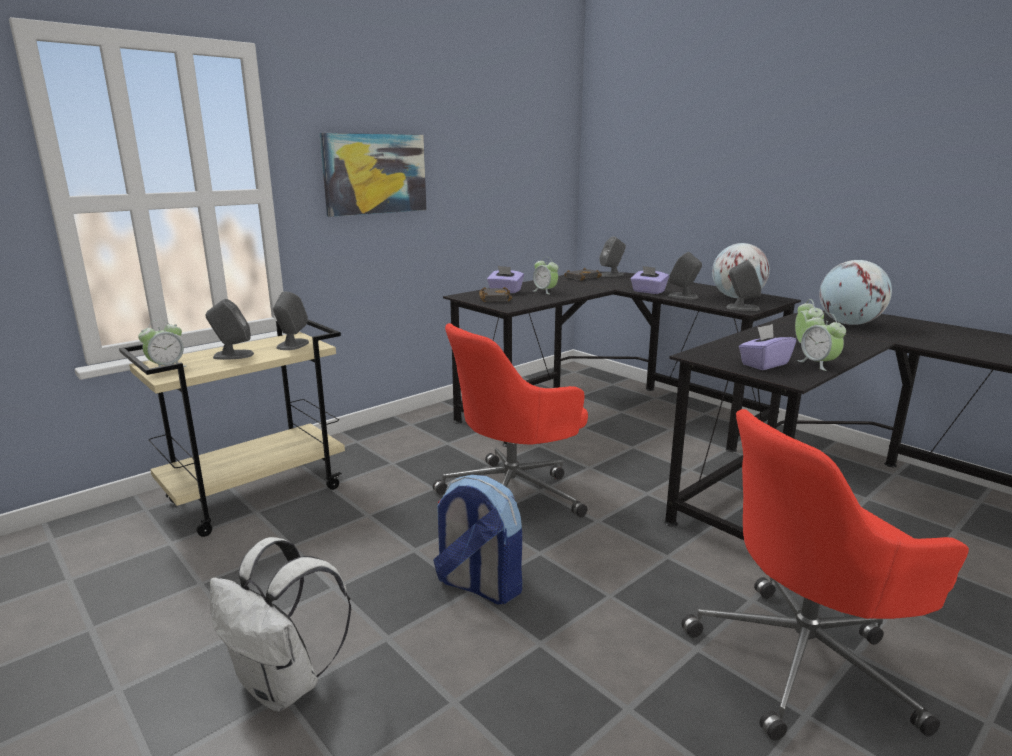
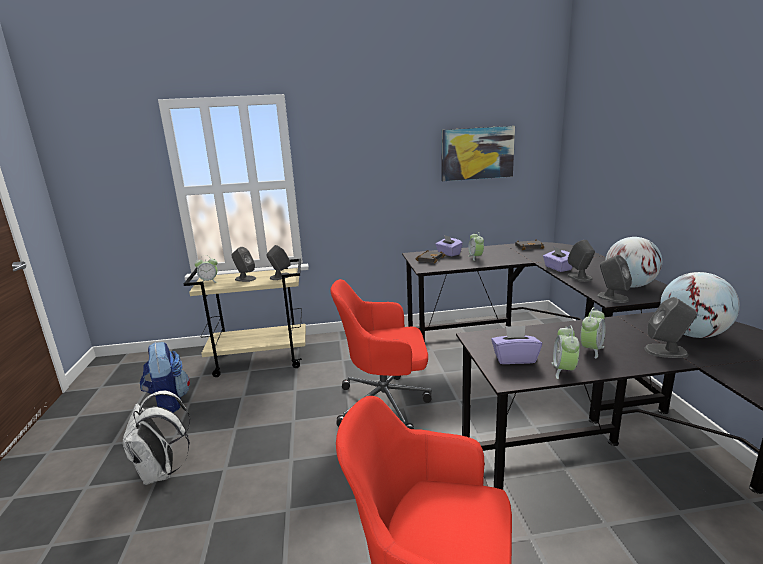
camera: 35 degrees right, 0 degrees up
picture [320,133,426,217] -> picture moved to [441,126,515,181]
backpack [433,475,522,604] -> backpack moved to [140,342,190,413]
grey speaker [600,236,626,277] -> grey speaker moved to [644,297,697,358]

